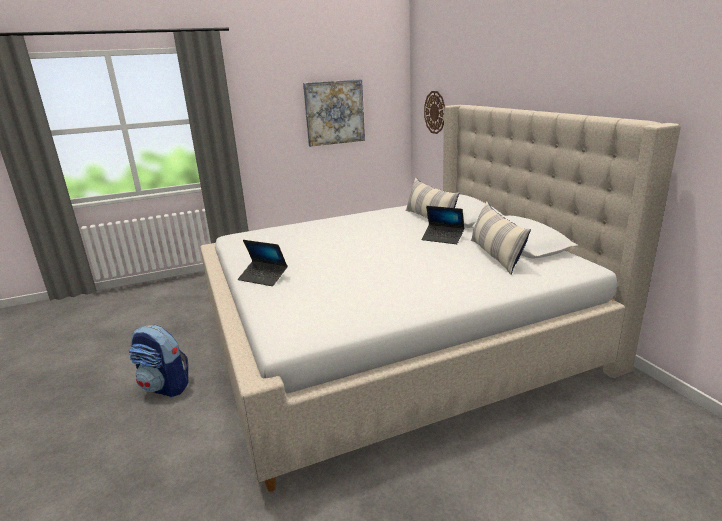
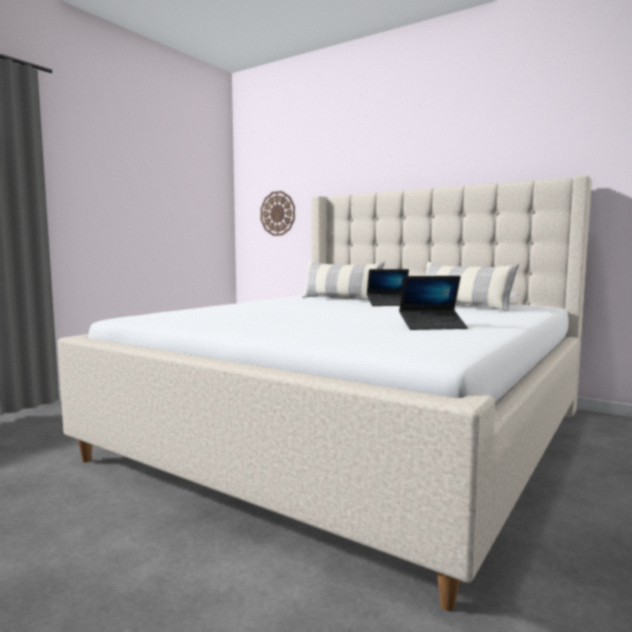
camera: 35 degrees left, 15 degrees down
backpack [129,325,188,397] -> none
laptop [238,240,288,286] -> laptop moved to [399,276,468,330]
picture [303,79,365,147] -> none

